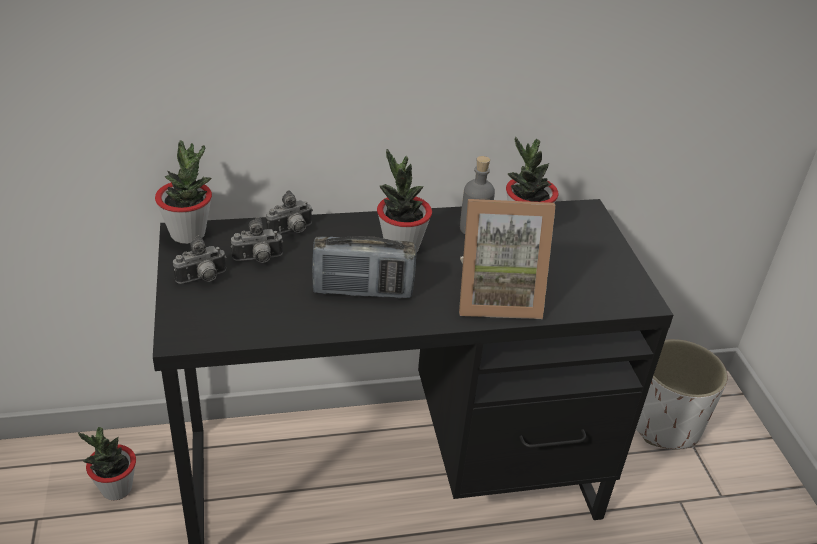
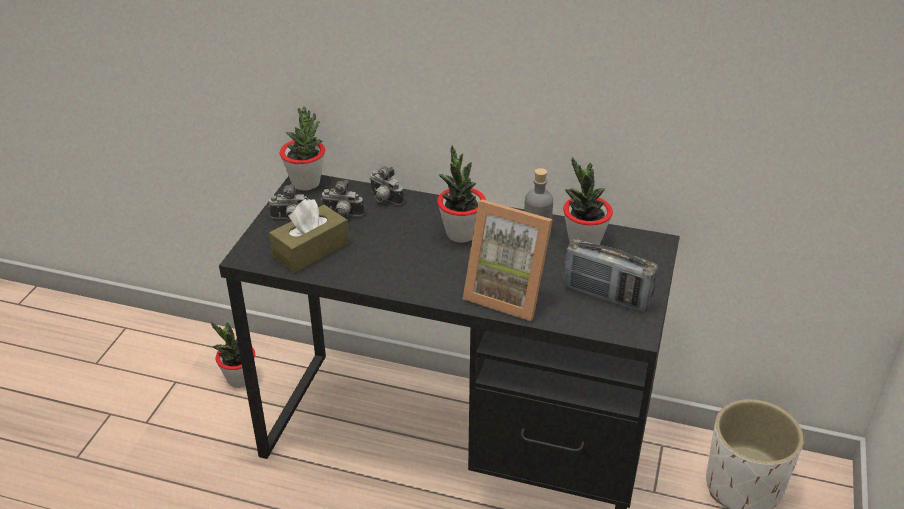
camera: 30 degrees right, 0 degrees up
camera [266,190,313,234] -> camera turned 45 degrees clockwise [370,166,403,205]
radio [312,236,417,299] -> radio moved to [563,239,658,313]
none -> brown tissue box [269,199,349,273]

